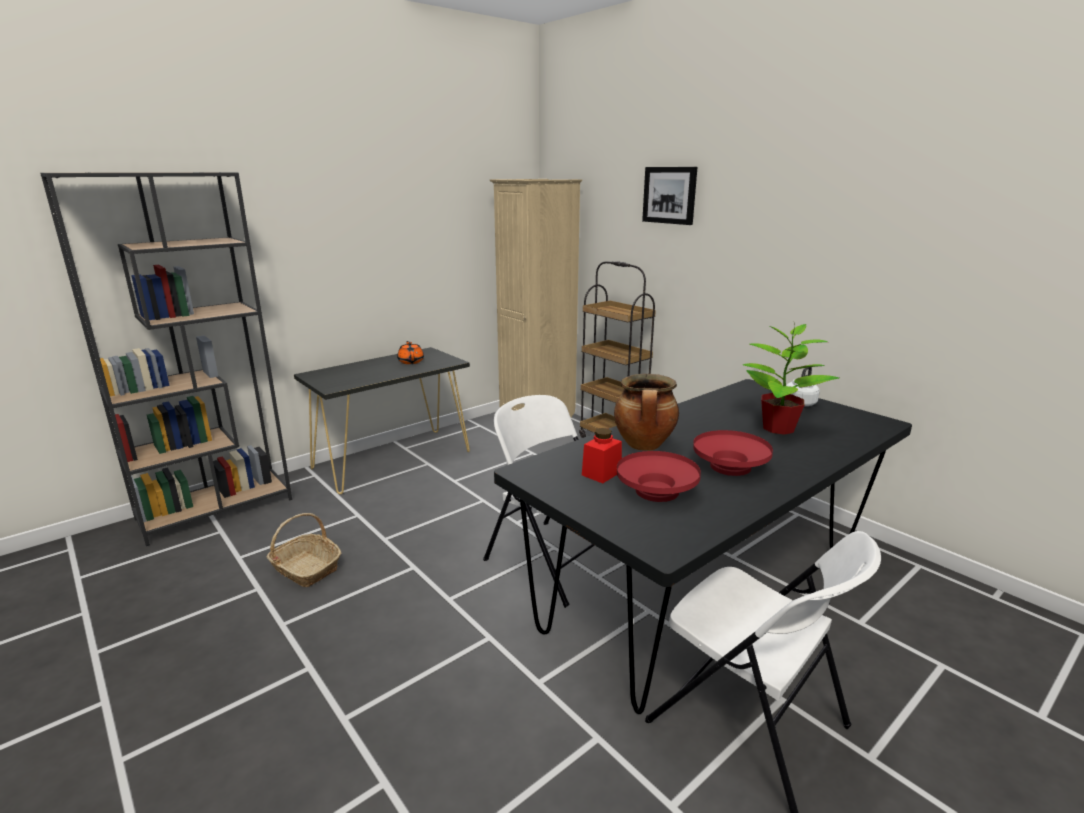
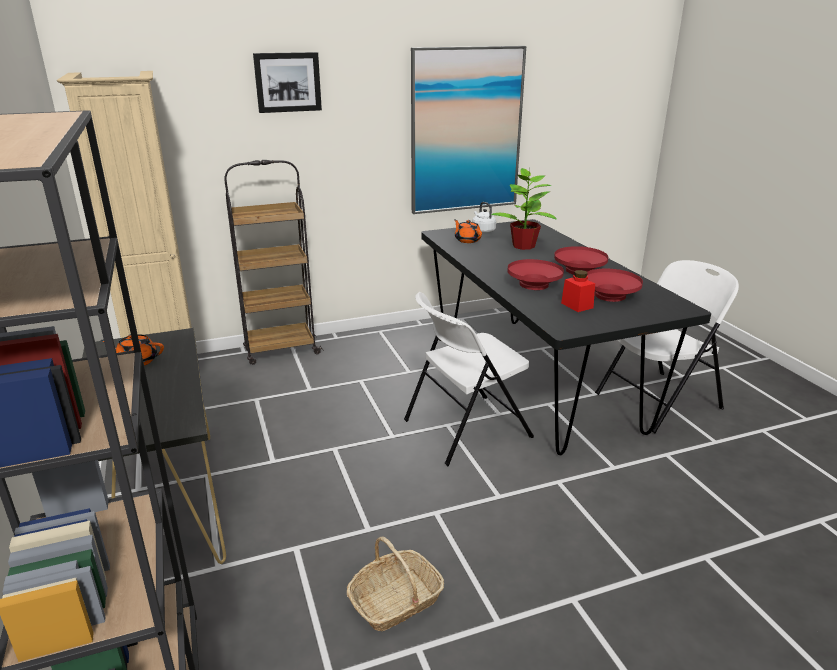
camera: 70 degrees left, 5 degrees up
cooking pot [614,374,679,451] -> red bowl [507,259,564,290]
none -> picture [411,46,526,214]
none -> orange teapot [454,219,482,243]

